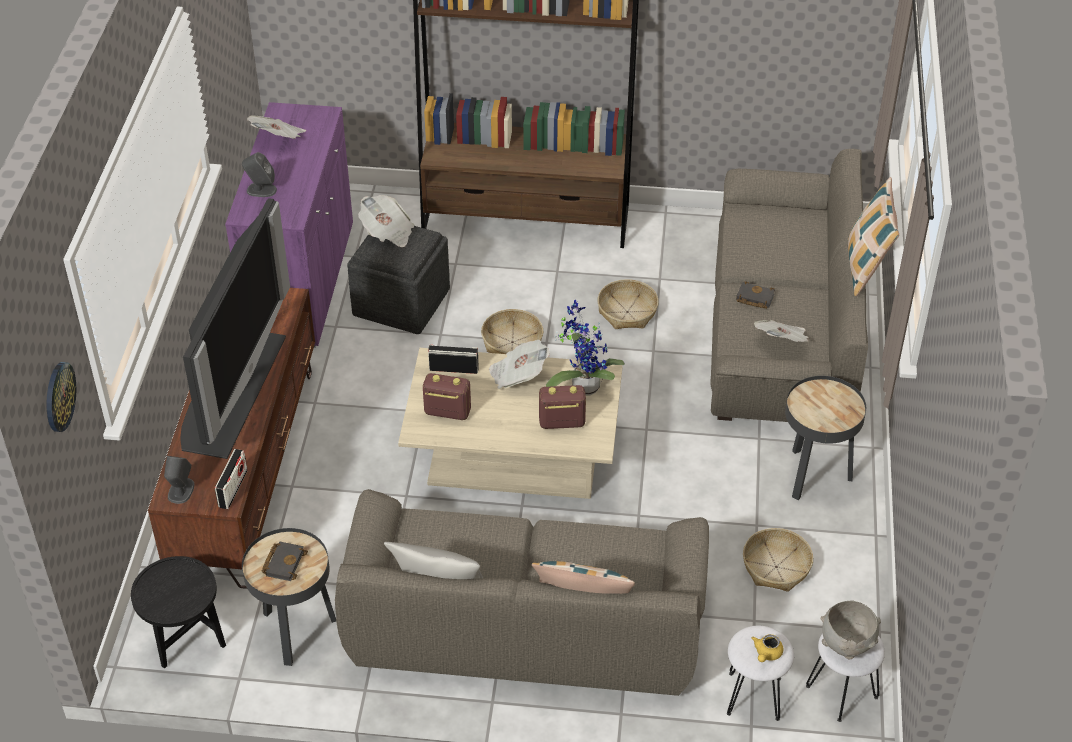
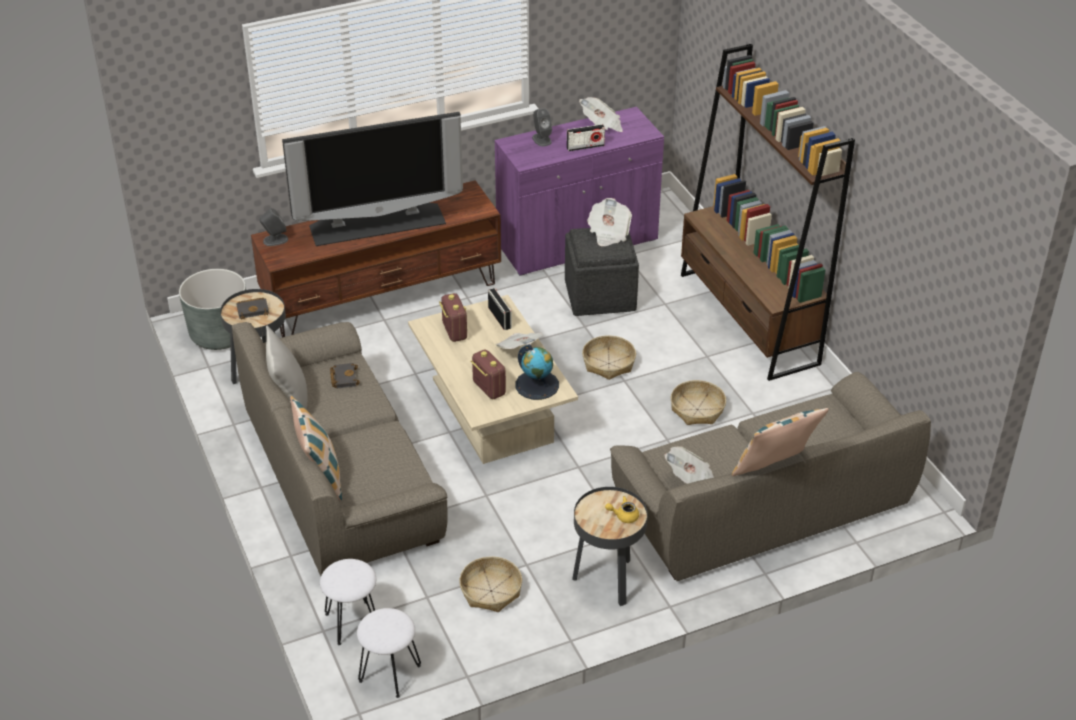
camera: 60 degrees right, 5 degrees down
wall clock [47,362,76,432] -> none
black side table [131,556,226,669] -> grey planter [179,269,246,350]
radio [215,449,248,509] -> radio moved to [567,124,605,151]
potted plant [546,300,625,396] -> globe [516,344,559,400]
black book [736,281,775,309] -> black book moved to [330,363,360,388]
yellow teapot [751,634,783,662] -> yellow teapot moved to [605,496,639,523]
grey bowl [821,600,881,660] -> none

